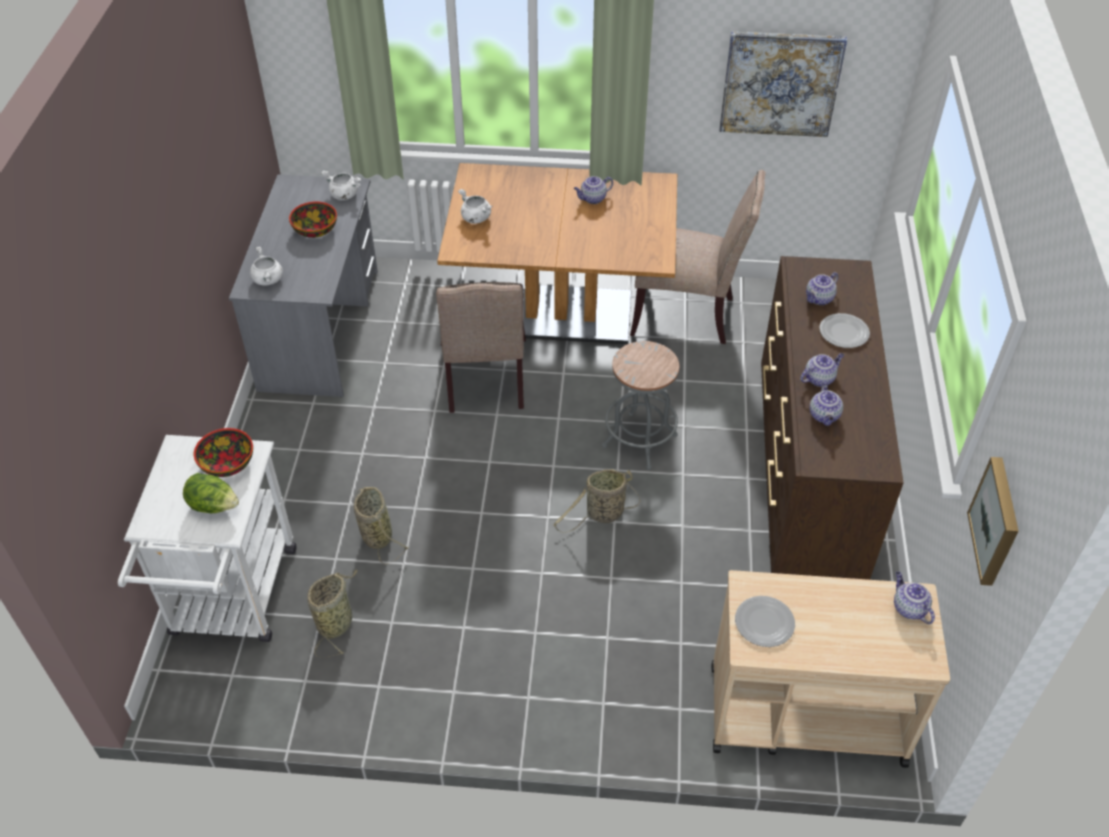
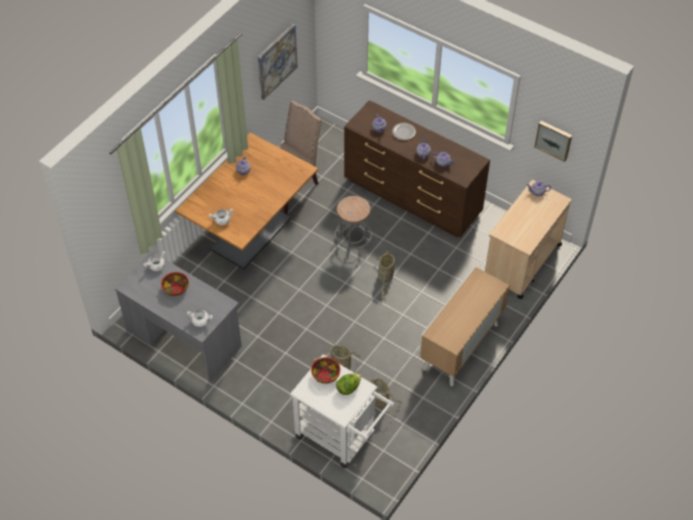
camera: 60 degrees left, 5 degrees up
beige chair [436,282,526,413] -> none
plate [735,596,795,647] -> none
none -> cabinet [419,267,510,386]

